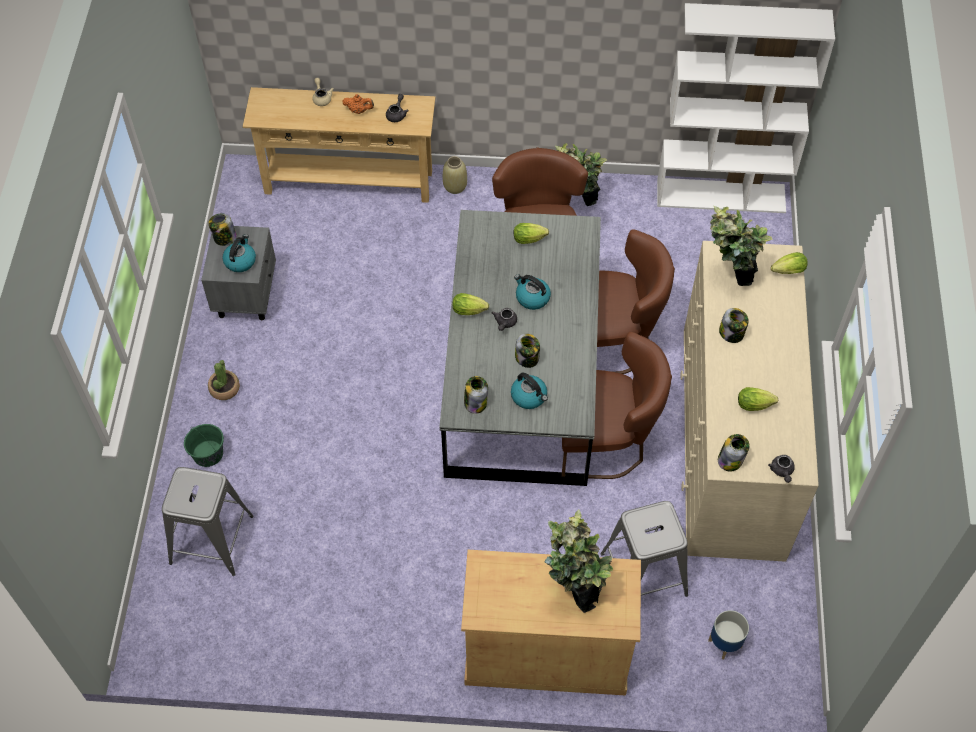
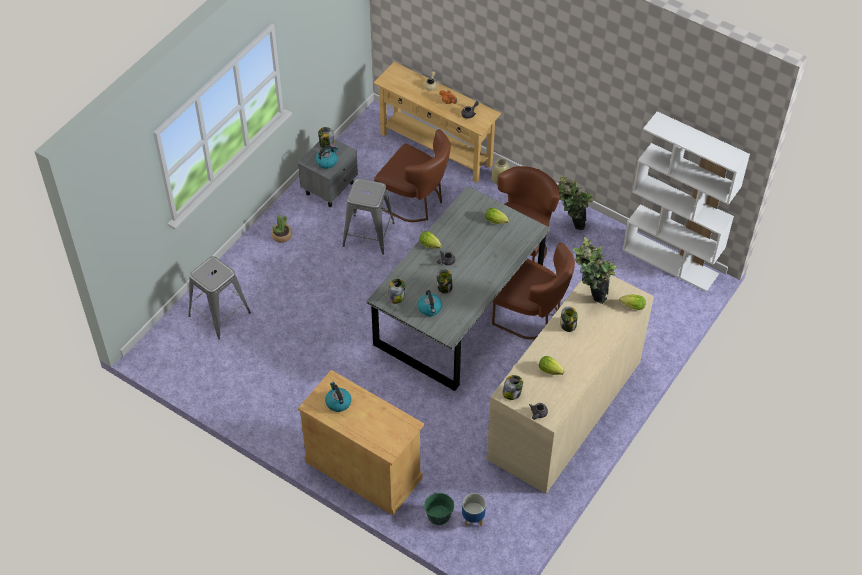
camera: 30 degrees right, 5 degrees down
green bucket [184,424,224,467] -> green bucket moved to [424,493,454,525]
kettle [514,274,551,310] -> kettle moved to [325,382,351,412]
potted plant [545,509,613,613] -> none
brown chair [562,332,672,479] -> brown chair moved to [374,129,451,222]
grey stool [601,501,688,597] -> grey stool moved to [342,179,395,255]

